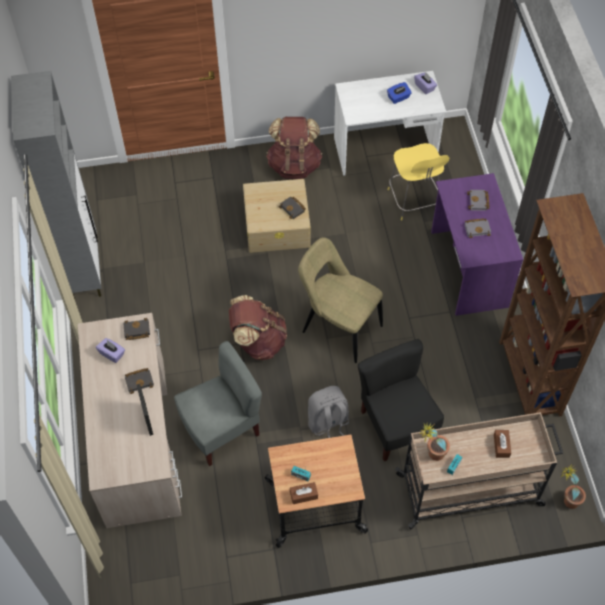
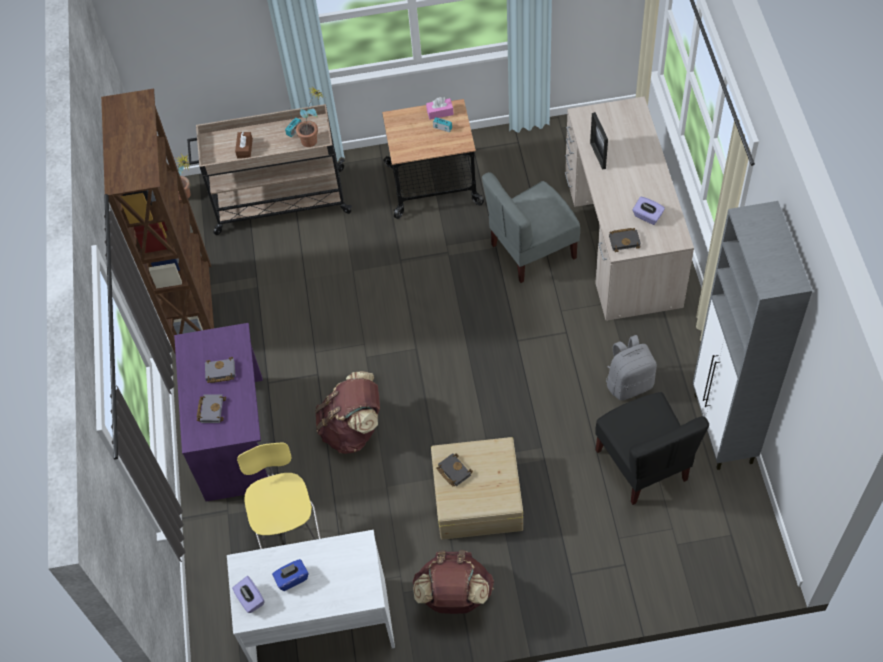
camera: 175 degrees left, 0 degrees up
black book [125,368,154,394] -> none
brown backpack [229,295,287,360] -> brown backpack moved to [315,371,380,454]
brown tissue box [290,482,318,504] -> pink tissue box [426,97,454,120]
beige chair [298,237,383,363] -> none
grey backpack [308,386,349,438] -> grey backpack moved to [606,335,657,400]
black chair [358,339,444,461] -> black chair moved to [595,392,709,505]

